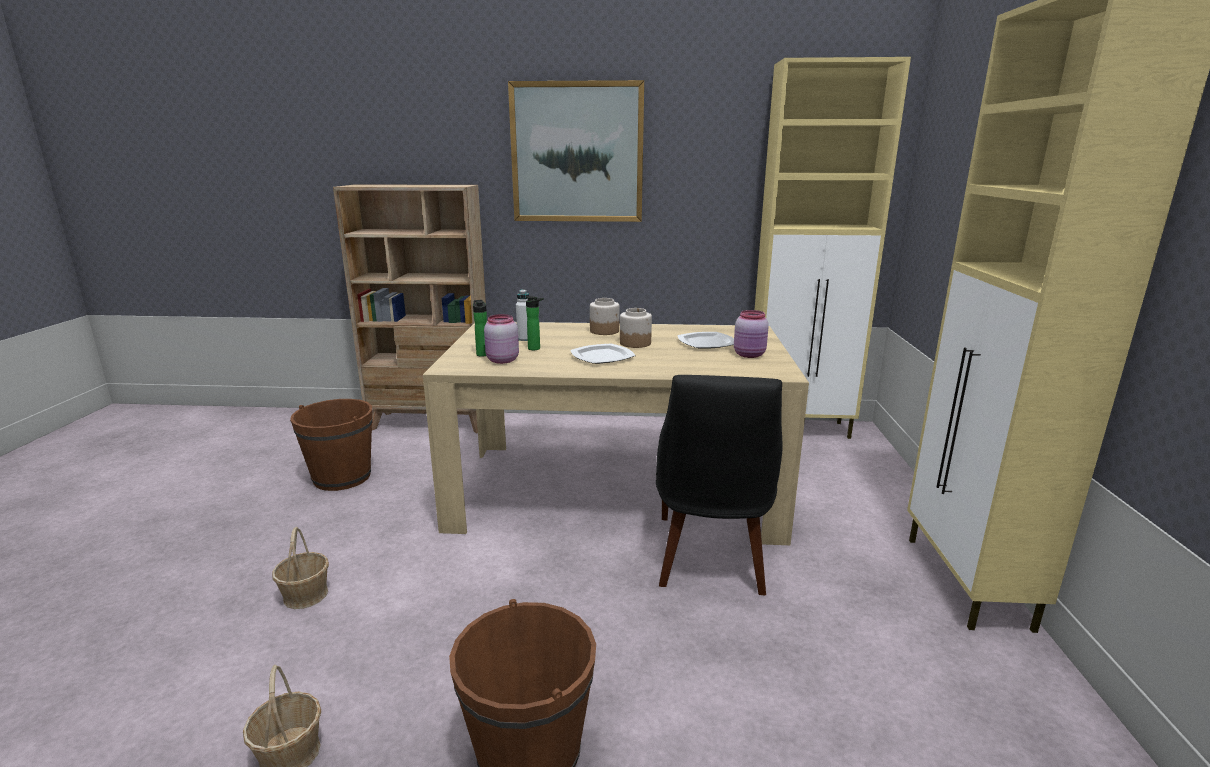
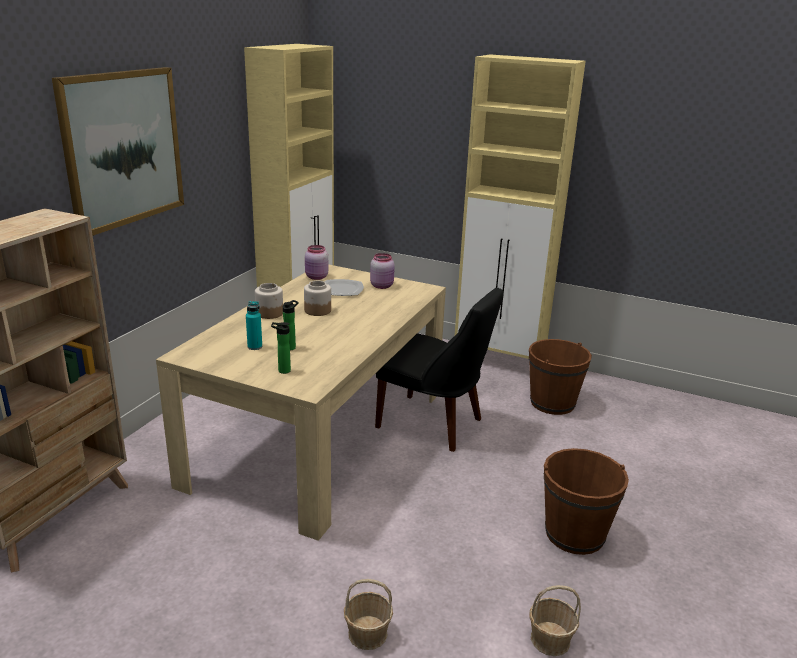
camera: 70 degrees left, 5 degrees up
brown bucket [290,399,373,491] -> brown bucket moved to [529,339,592,415]
pink jar [484,314,519,364] -> pink jar moved to [305,245,328,280]
white bottle [516,289,529,341] -> turquoise bottle [246,301,262,350]
plate [570,344,636,364] -> none

